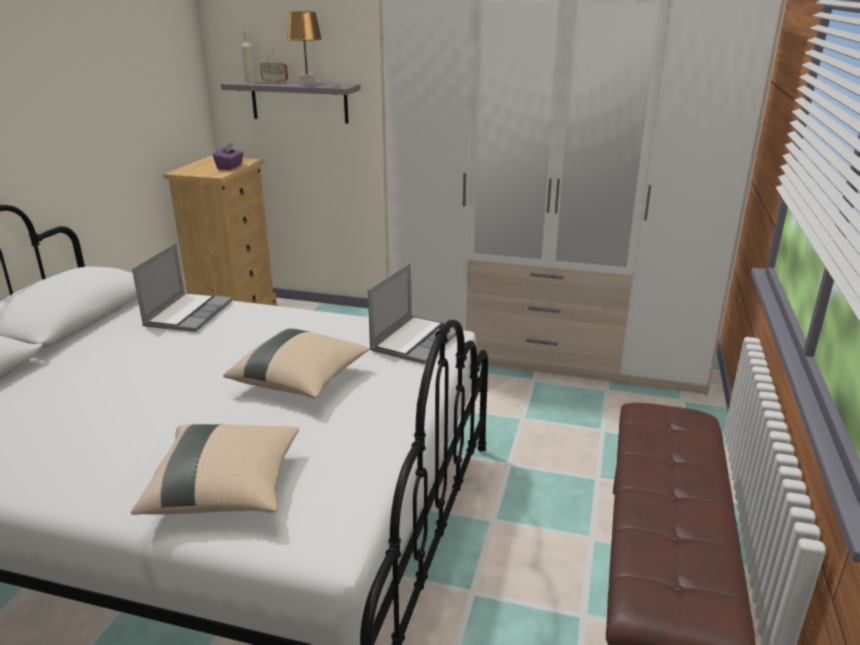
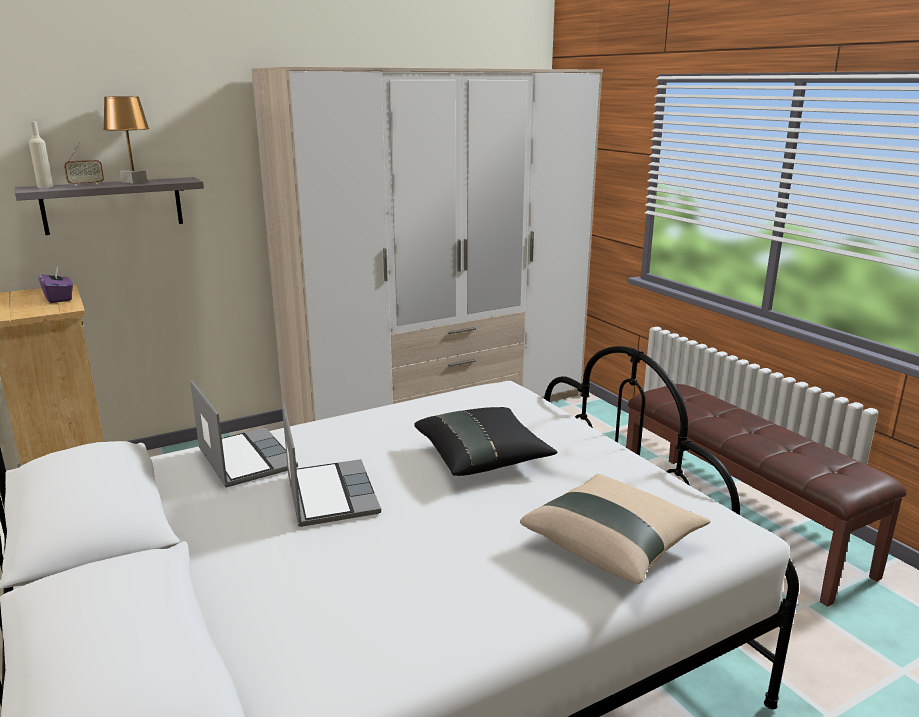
camera: 45 degrees left, 5 degrees down
beige pillow [223,328,370,398] -> black pillow [414,407,557,476]
laptop [368,263,456,364] -> laptop moved to [282,403,381,527]

